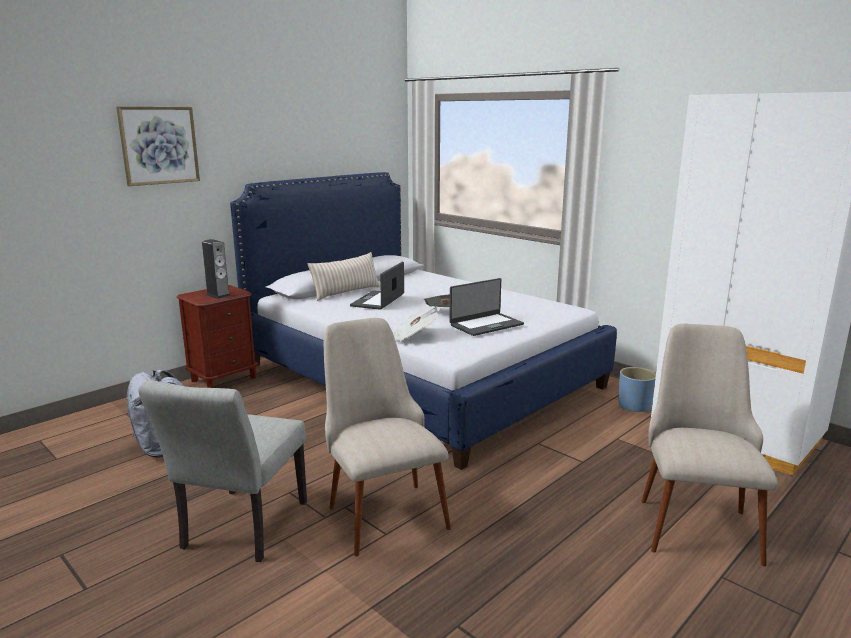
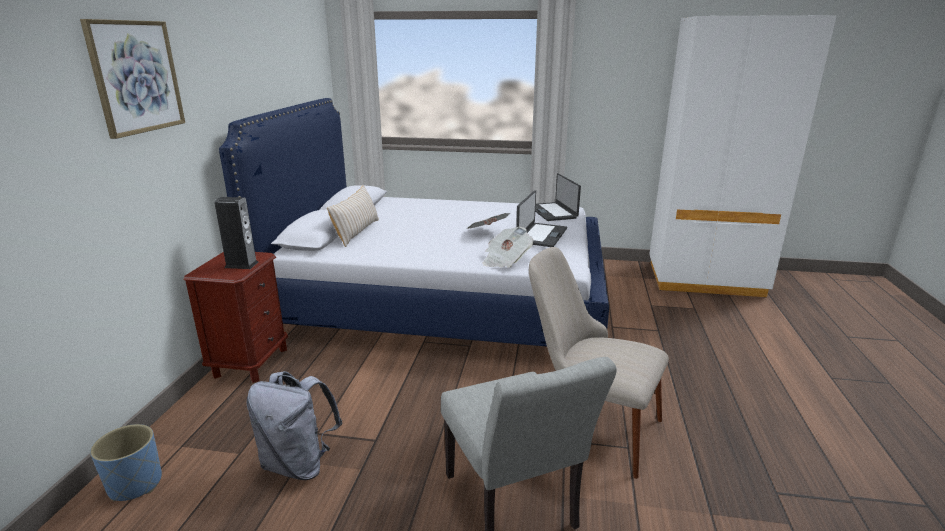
camera: 35 degrees left, 5 degrees up
laptop [350,262,404,310] -> laptop moved to [535,173,581,221]
blue planter [618,367,656,413] -> blue planter moved to [90,424,162,501]
beige chair [641,324,778,566] -> none

